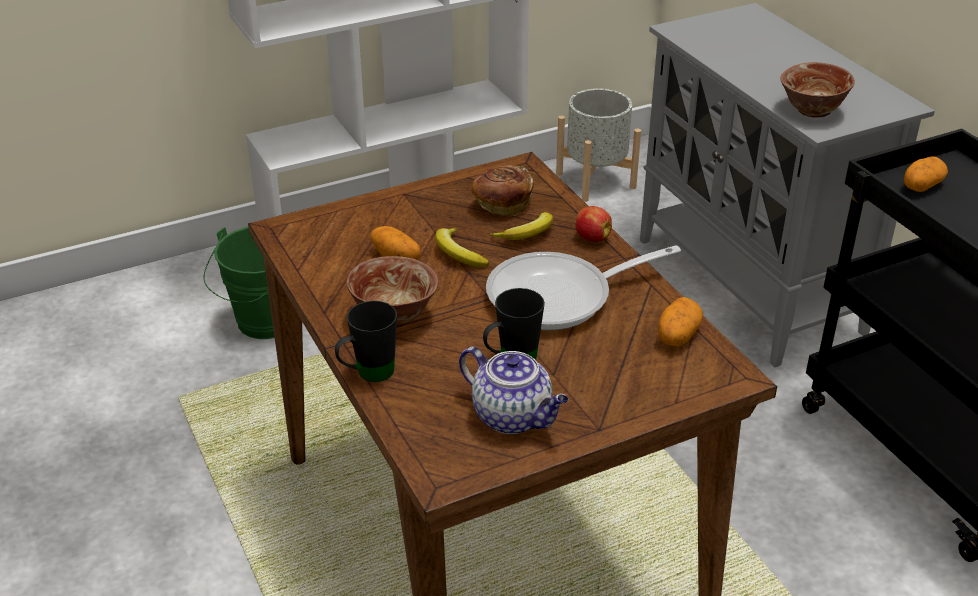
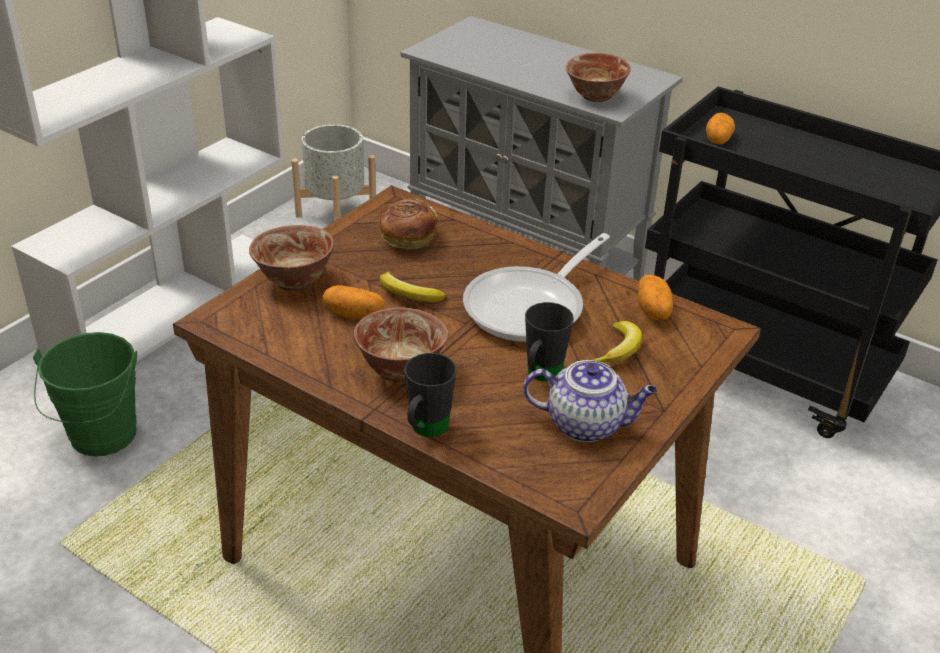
camera: 30 degrees left, 0 degrees up
banana [490,212,553,240] -> banana moved to [593,321,642,363]
apple [575,206,612,242] -> none
none -> bowl [249,225,334,291]

